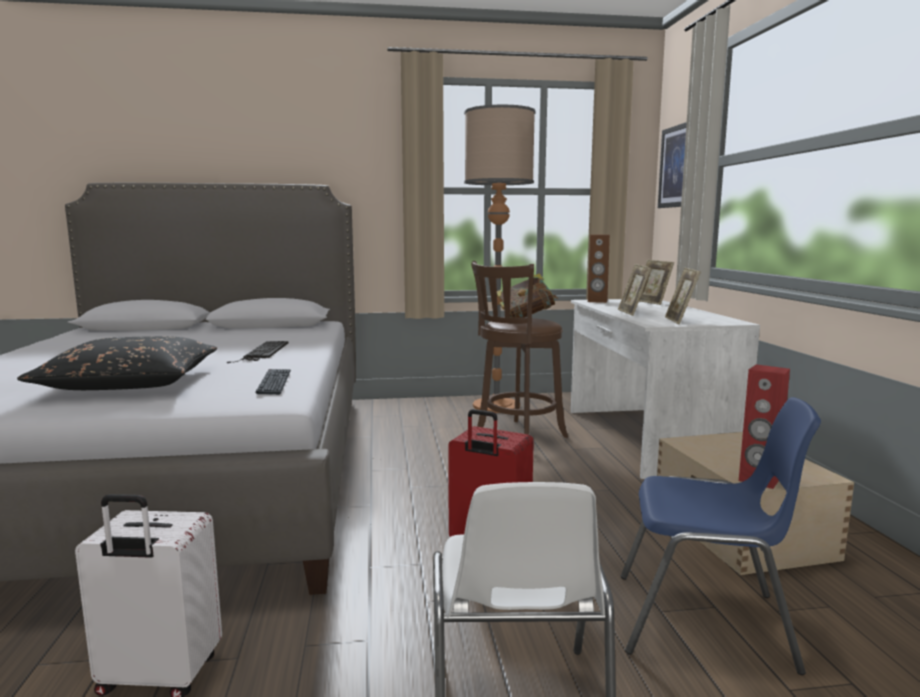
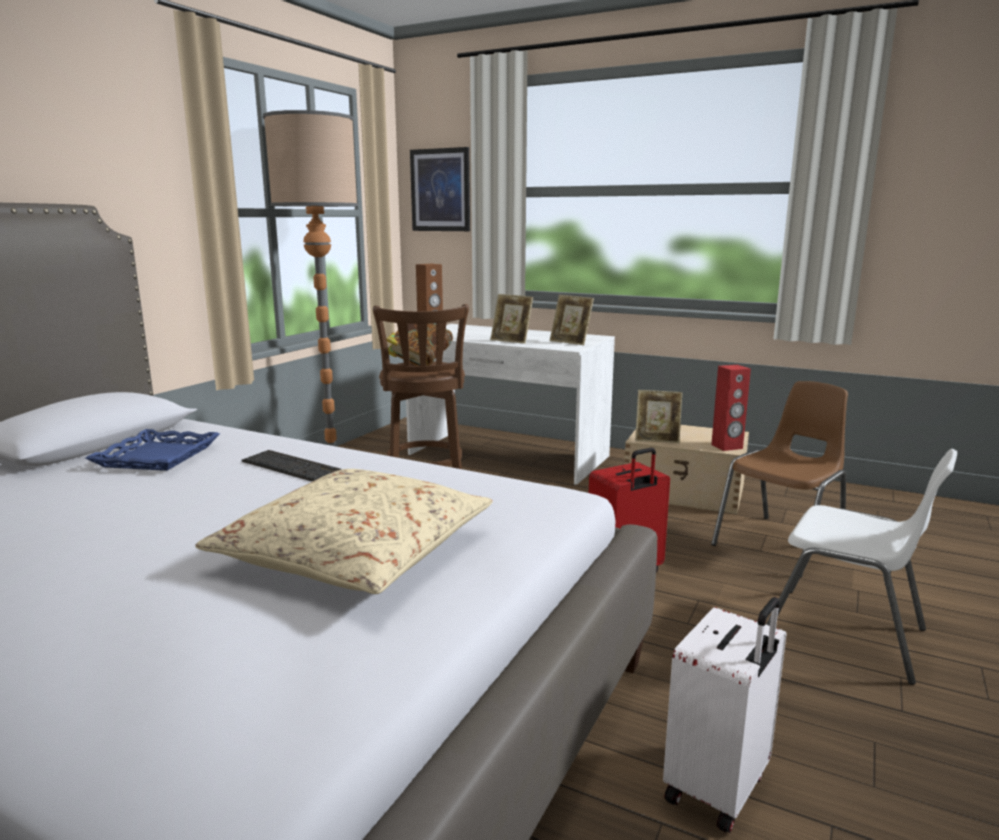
camera: 55 degrees left, 5 degrees up
black pillow [17,336,217,390] -> beige pillow [195,469,493,594]
keyboard [256,369,291,395] -> none
blue chair [621,397,821,675] -> brown chair [711,381,848,578]
picture frame [639,260,674,305] -> picture frame moved to [635,390,682,443]
none -> blue tray [85,429,220,471]

